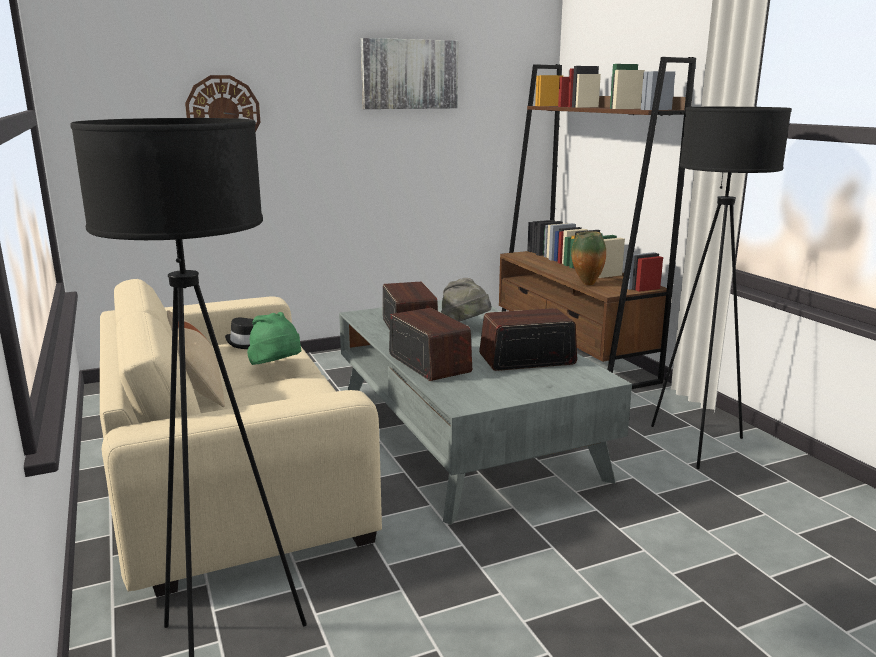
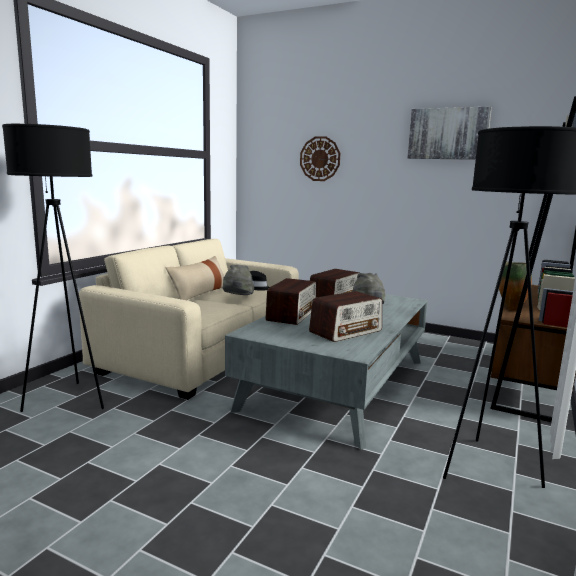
camera: 50 degrees right, 5 degrees down
green hat [247,312,301,365] -> grey hat [223,265,254,295]
radio [479,308,577,371] -> radio turned 105 degrees clockwise [309,291,382,342]

